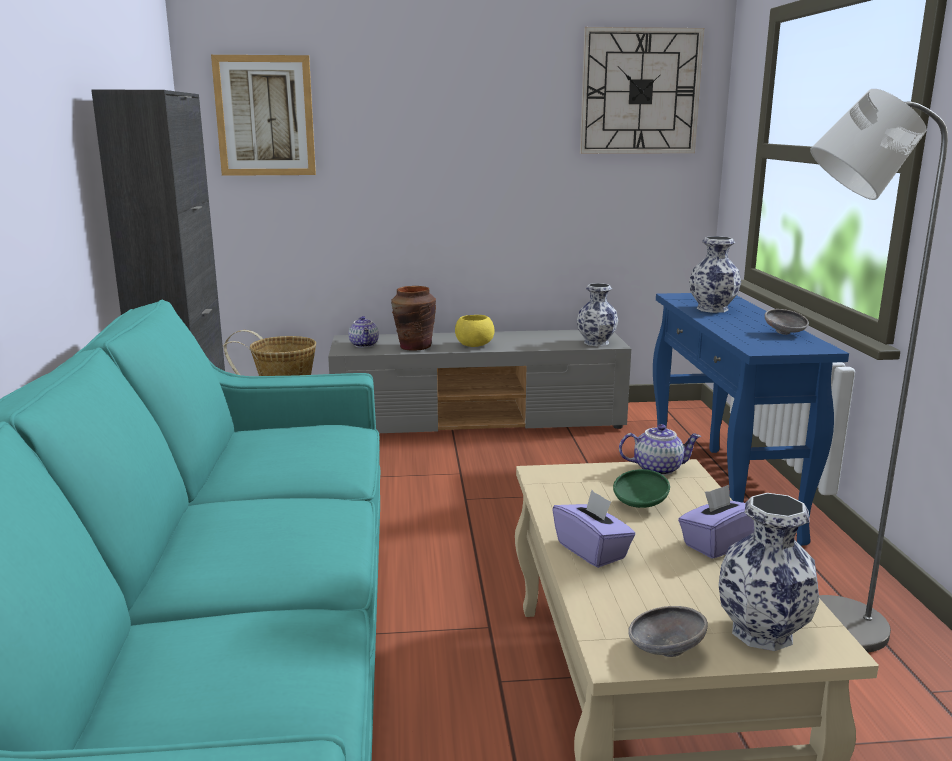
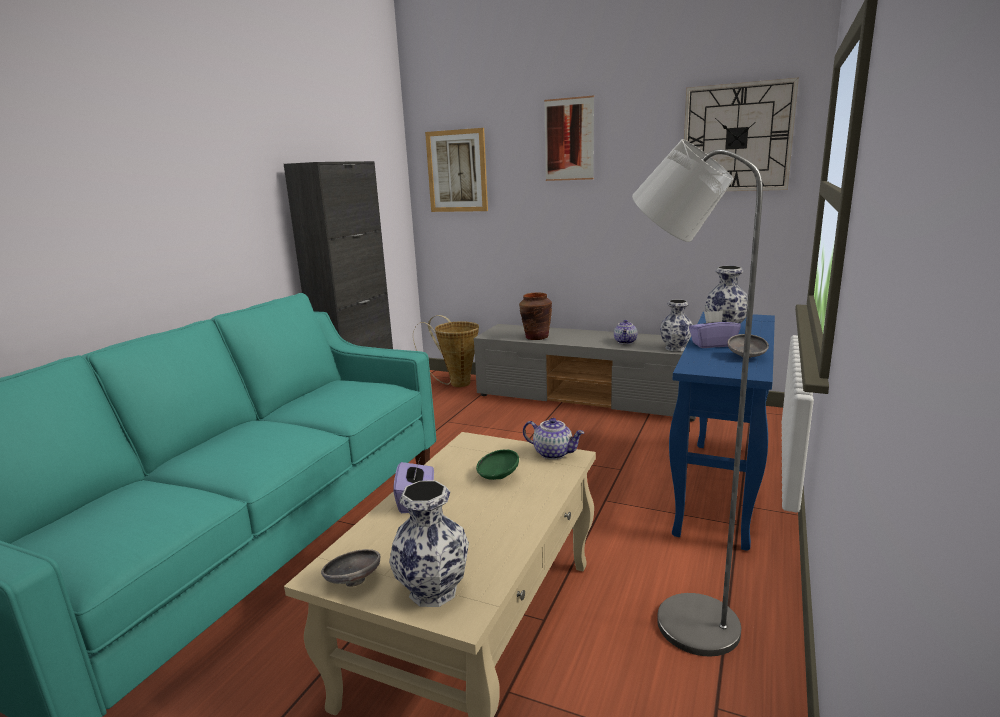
camera: 30 degrees right, 0 degrees up
teapot [349,316,379,348] -> teapot moved to [614,320,637,344]
yellow bowl [455,315,494,347] -> none
purple tissue box [678,485,754,559] -> purple tissue box moved to [689,310,741,348]
none -> picture [544,95,594,181]

